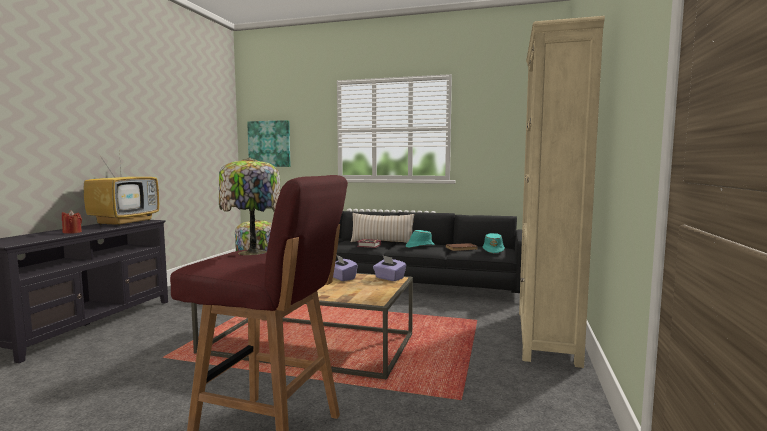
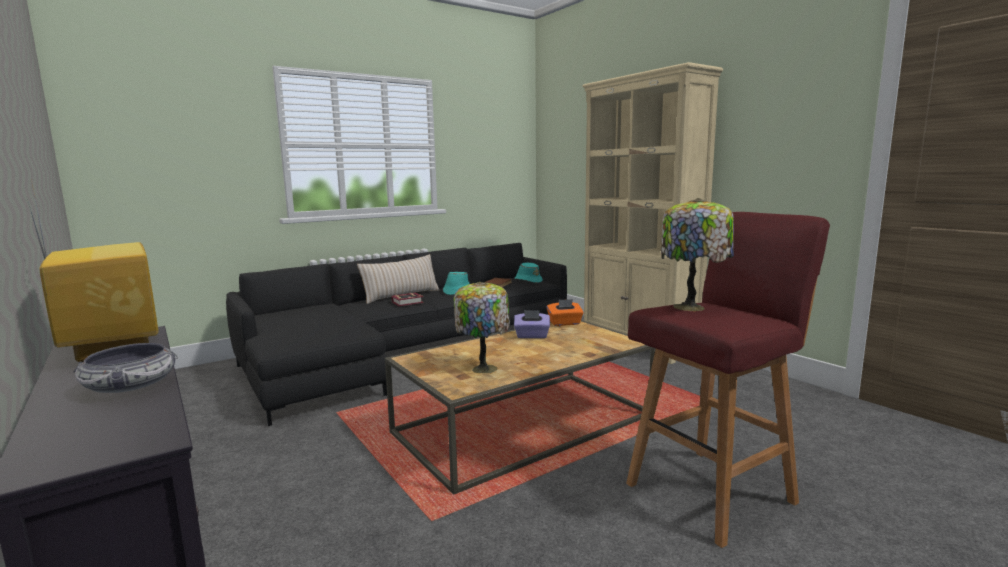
camera: 50 degrees left, 5 degrees up
red candle [62,210,82,234] -> bowl [74,343,178,393]
picture [247,120,290,167] -> none
purple tissue box [373,256,406,281] -> orange tissue box [547,299,584,326]

